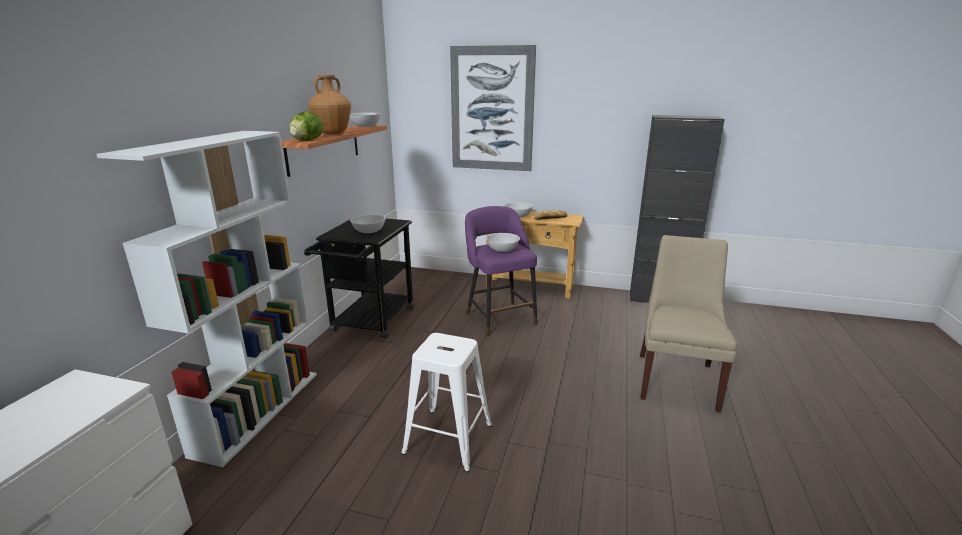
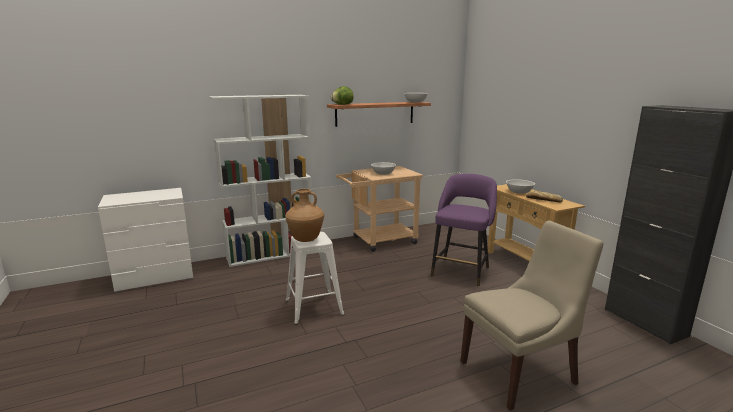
camera: 50 degrees right, 5 degrees down
black cart [304,219,414,339] -> beige cart [336,166,423,252]
brown vase [308,75,351,135] -> brown vase moved to [285,189,324,242]
picture [450,45,536,171] -> none
white bowl [486,233,520,252] -> none

